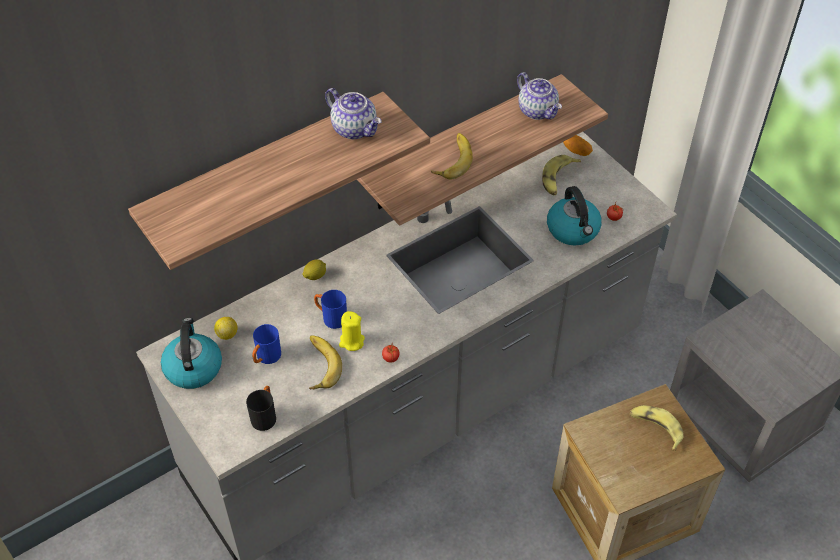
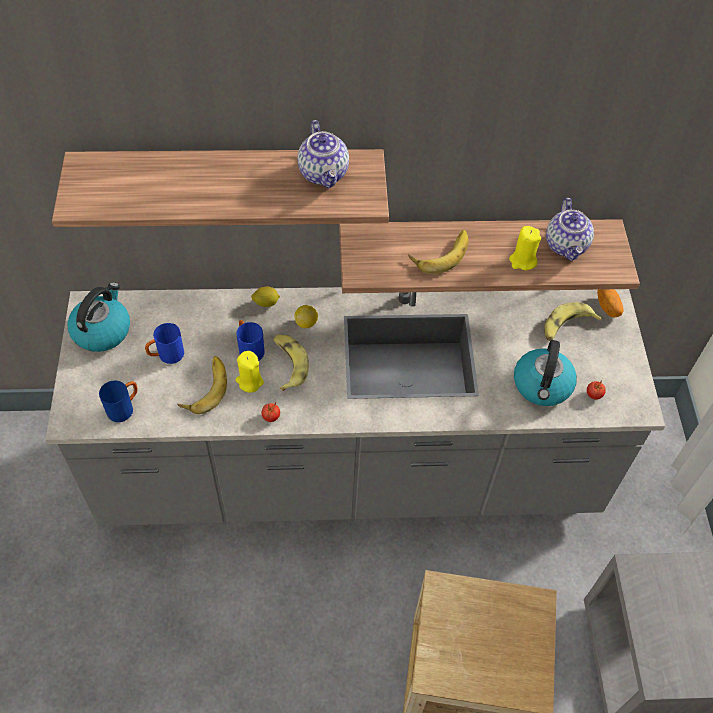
camera: 30 degrees right, 5 degrees up
lemon [214,317,238,340] -> lemon moved to [295,305,318,328]
black mug [246,386,276,431] -> blue mug [99,380,138,422]
banana [630,405,684,451] -> banana moved to [273,334,309,391]
none -> yellow candle [509,226,541,270]

